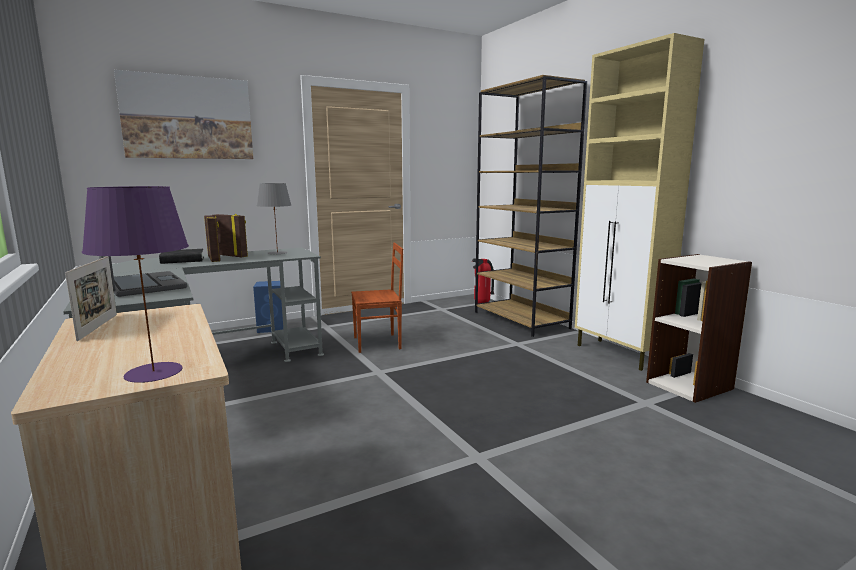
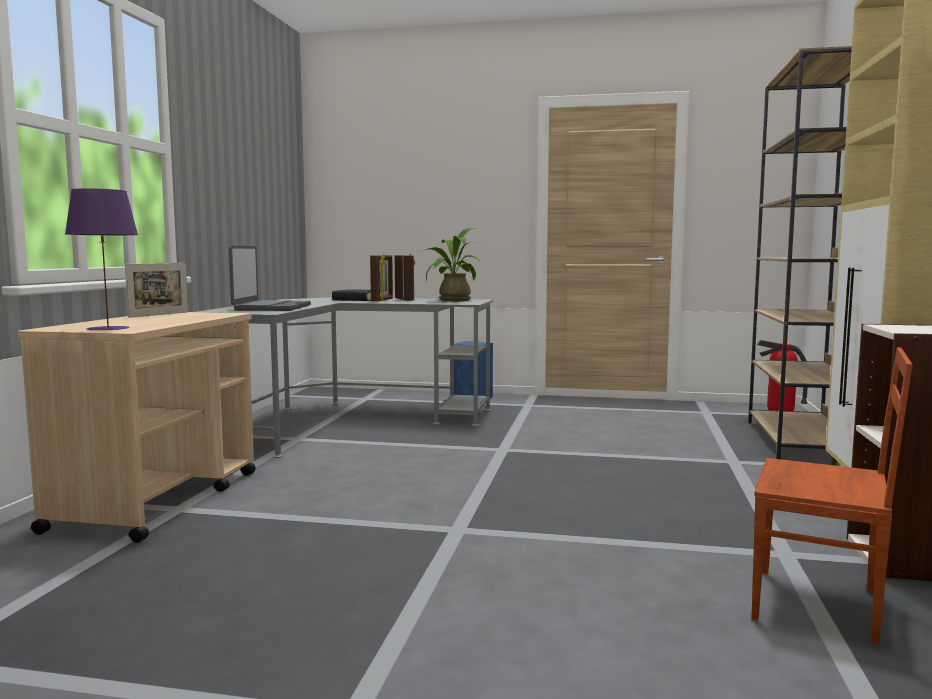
camera: 40 degrees right, 5 degrees down
picture [114,70,253,159] -> none
grey table lamp [257,183,292,255] -> potted plant [418,228,481,302]
brown chair [351,242,403,353] -> brown chair moved to [751,347,913,646]

